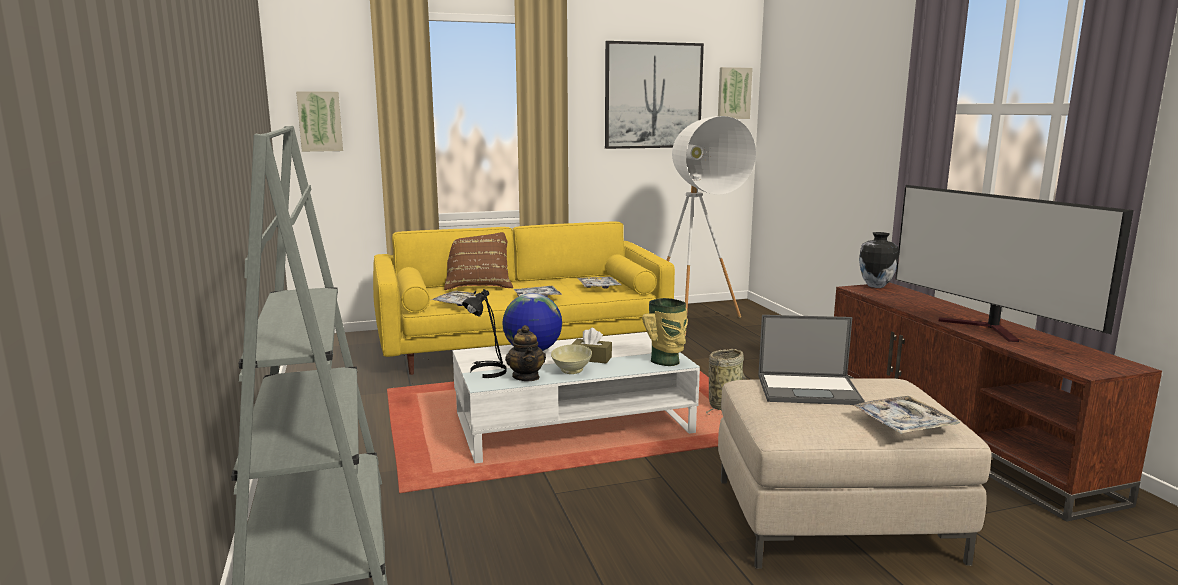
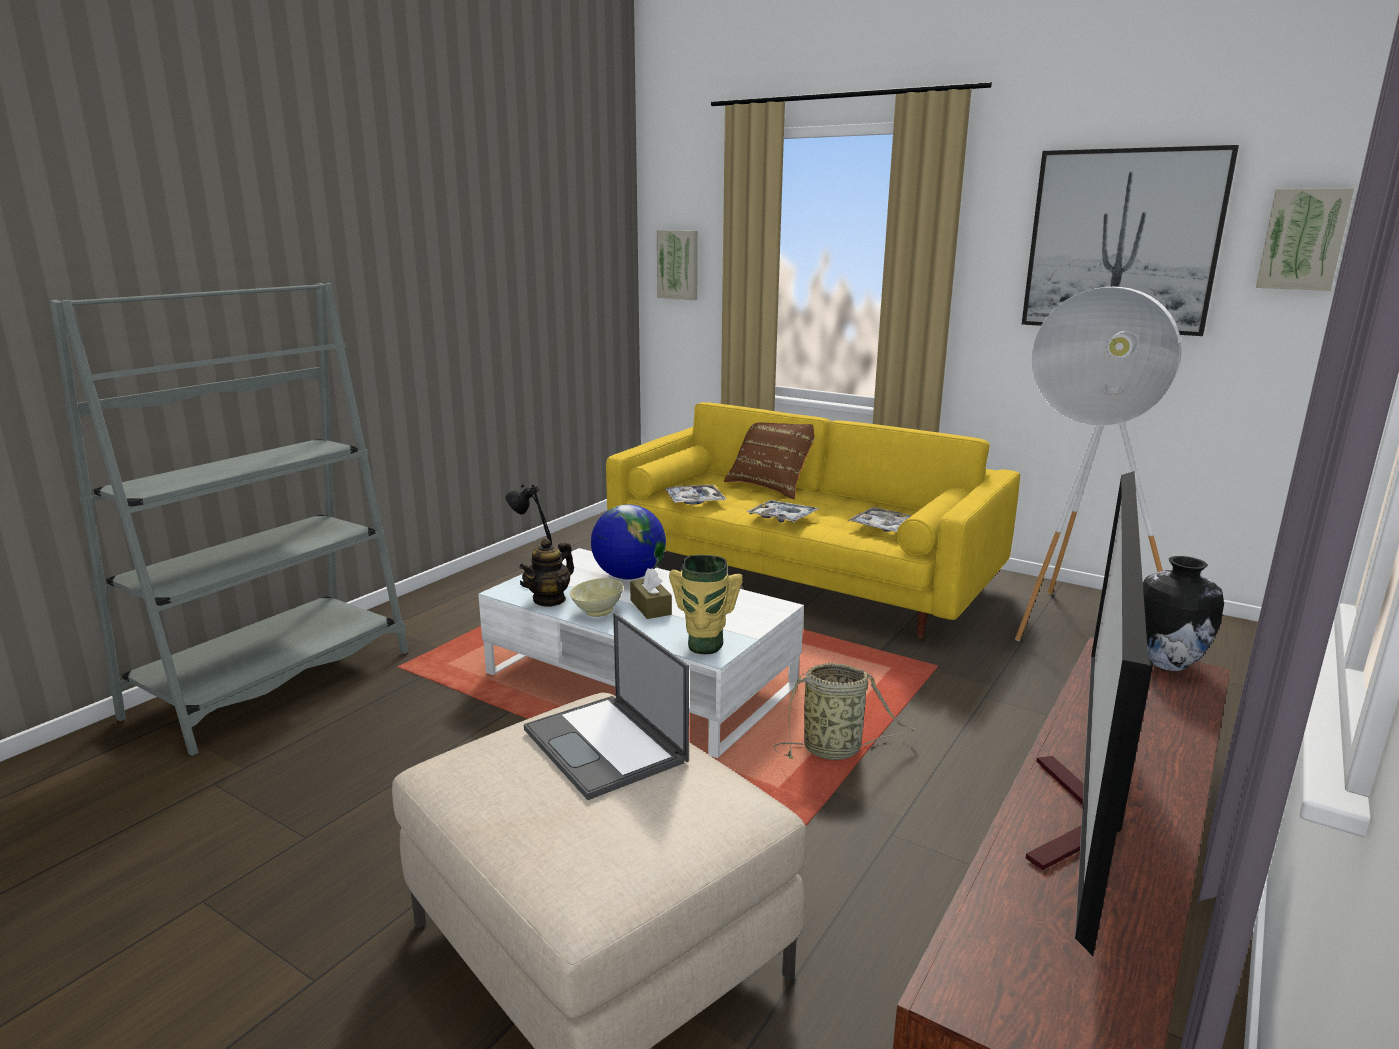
camera: 50 degrees right, 5 degrees up
tray [851,396,960,434] -> none

